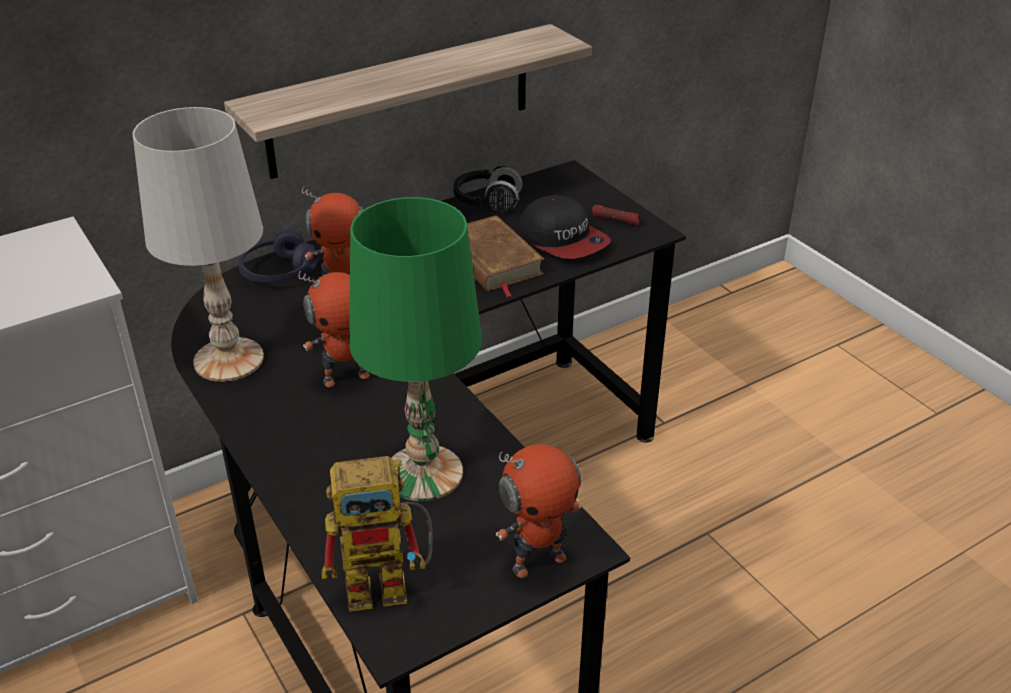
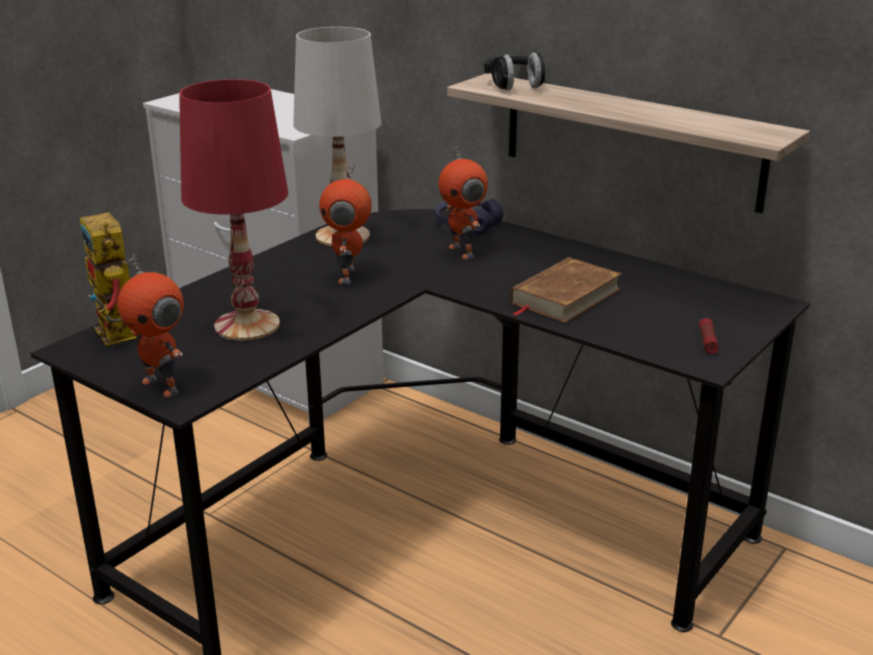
camera: 70 degrees right, 10 degrees down
toy robot [298,271,370,387] -> toy robot turned 45 degrees clockwise [319,164,372,284]
green table lamp [349,197,482,501] -> red table lamp [179,79,288,341]
black headphones [453,166,523,213] -> black headphones moved to [484,53,545,91]
cap [517,195,610,259] -> none

